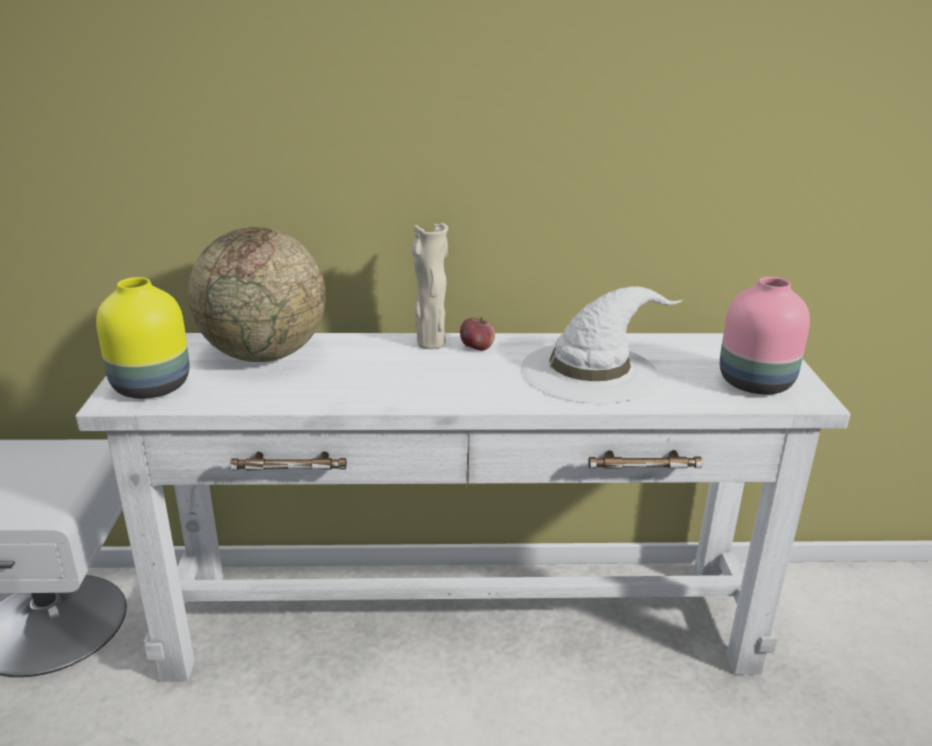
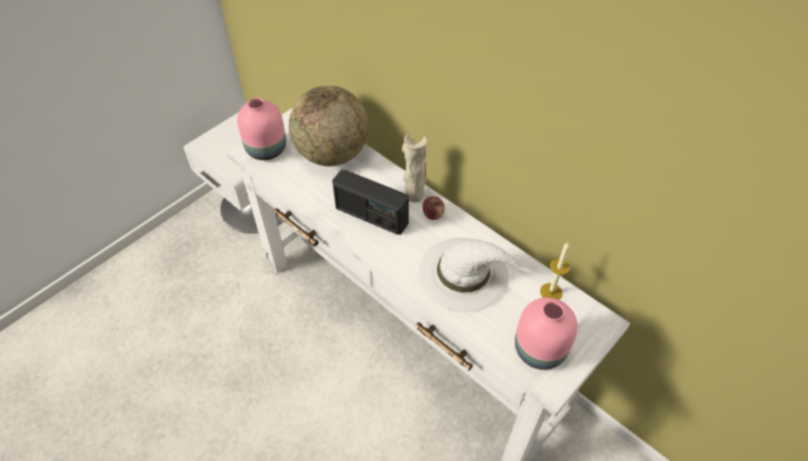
camera: 45 degrees right, 25 degrees up
yellow vase [96,277,189,399] -> pink vase [237,98,286,160]
none -> radio [332,170,409,235]
none -> candle [540,242,570,300]

